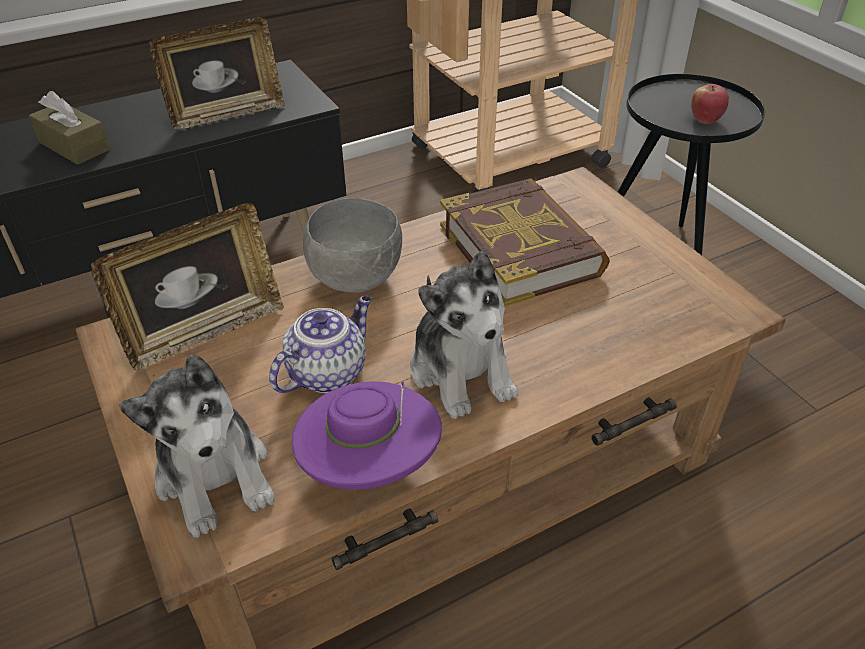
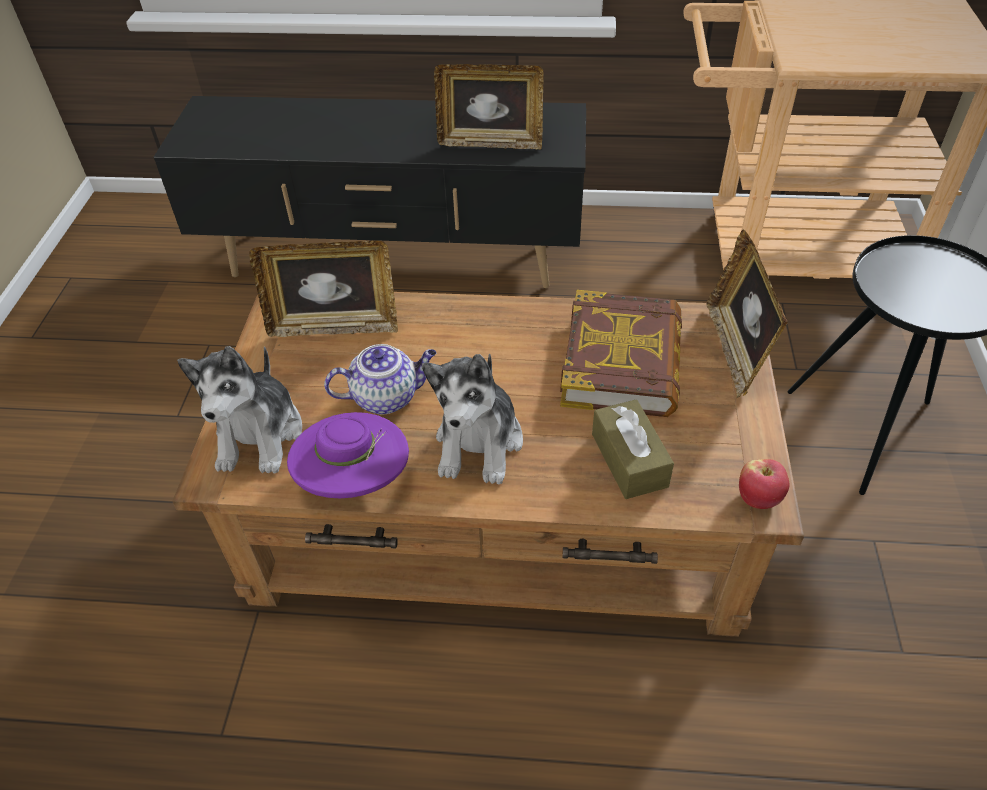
camera: 35 degrees right, 5 degrees up
brown tissue box [29,91,110,165] -> brown tissue box moved to [592,399,674,499]
grey bowl [303,198,402,293] -> none
apple [691,84,729,124] -> apple moved to [739,459,789,509]
none -> picture frame [706,230,788,398]

